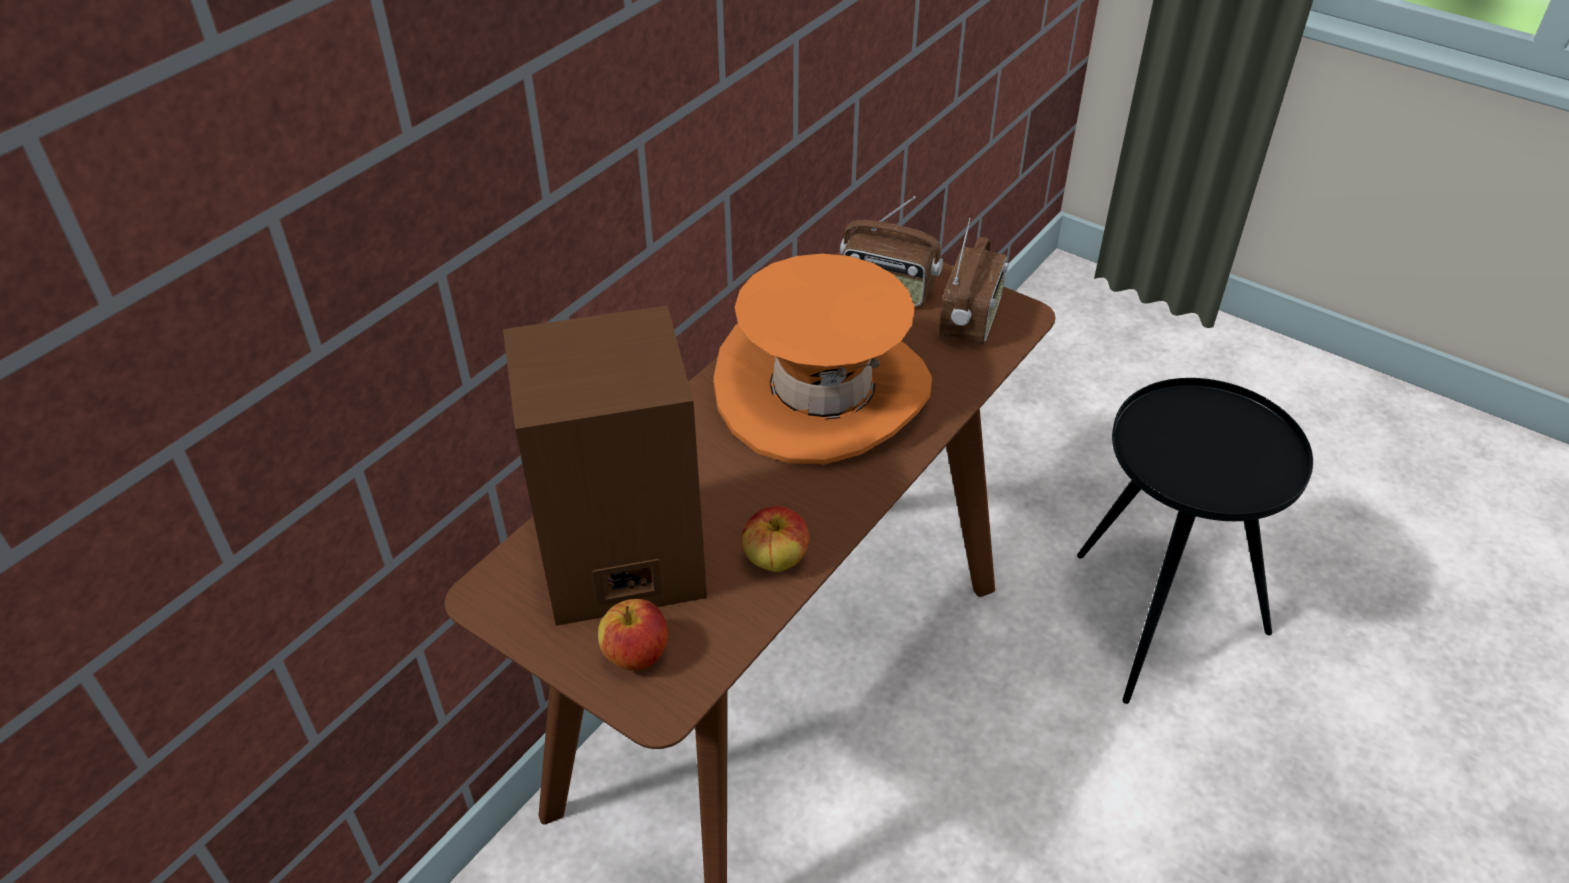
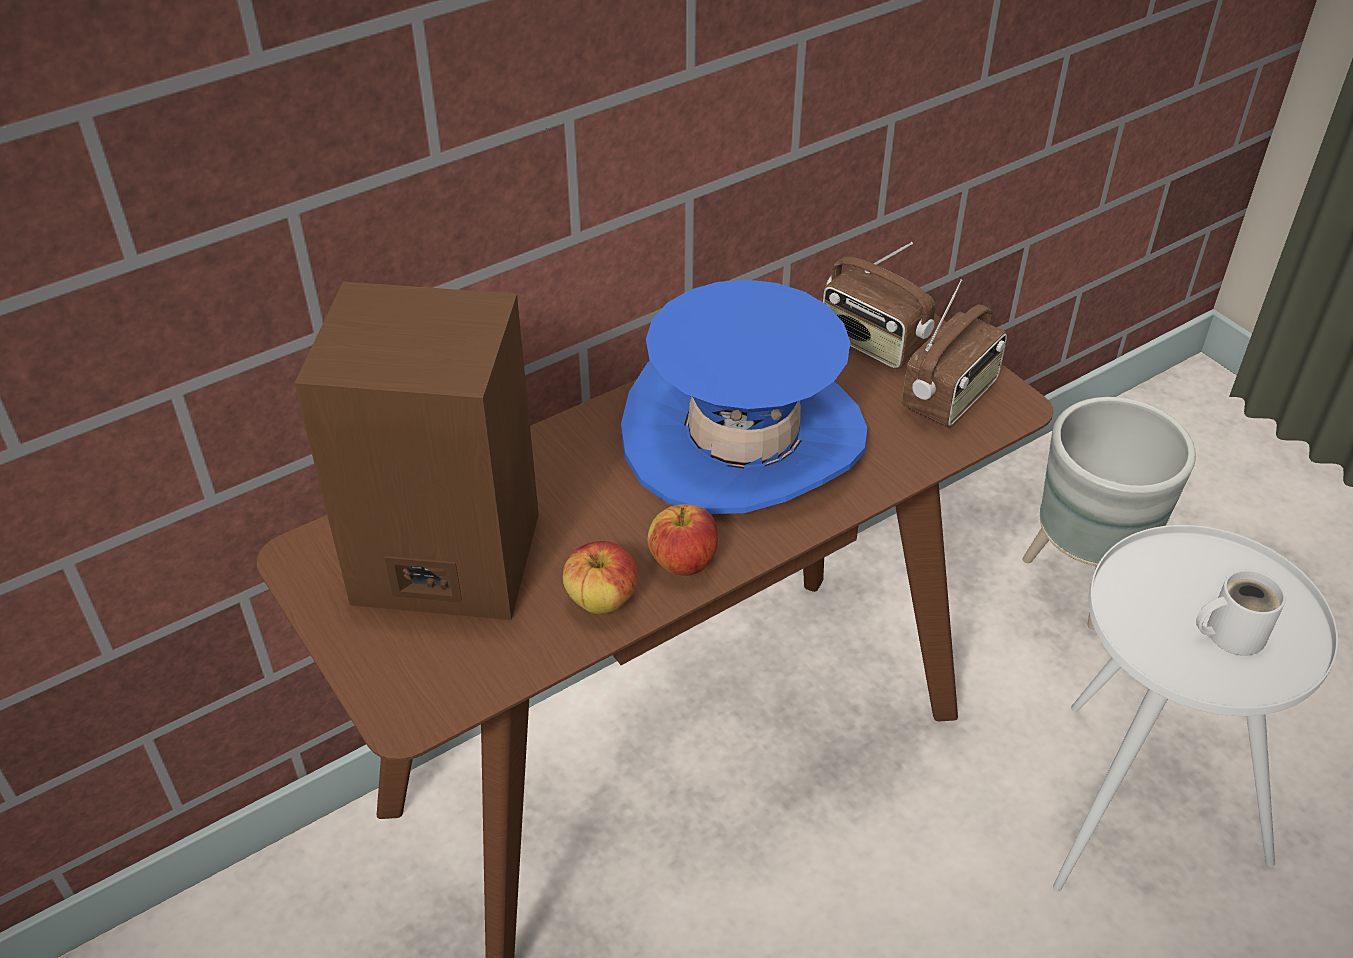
camera: 20 degrees right, 0 degrees up
apple [598,599,668,671] -> apple moved to [648,504,718,576]
orange hat [713,254,932,465] -> blue hat [621,280,868,514]
black side table [1077,378,1313,704] -> white side table [1053,525,1338,892]
none -> grey planter [1022,397,1196,630]
none -> white mug [1196,569,1286,656]

